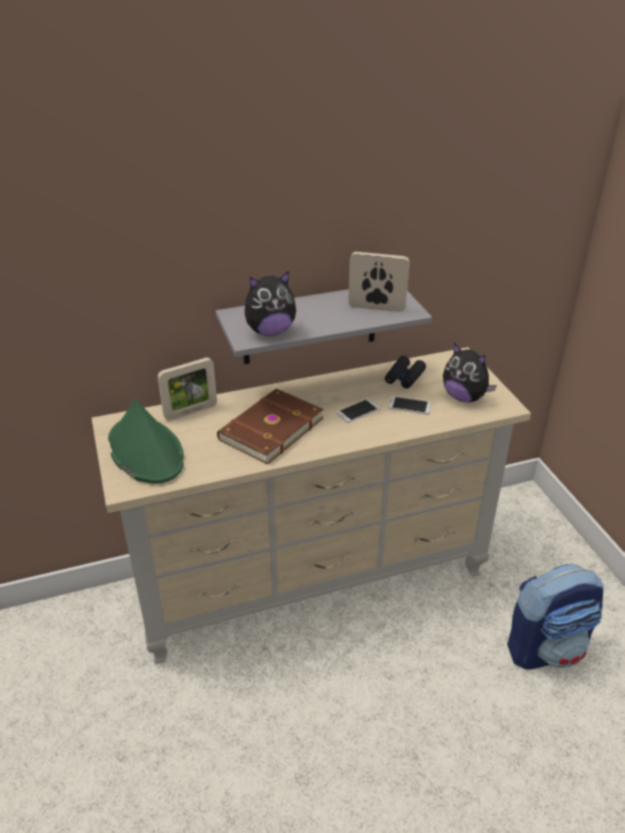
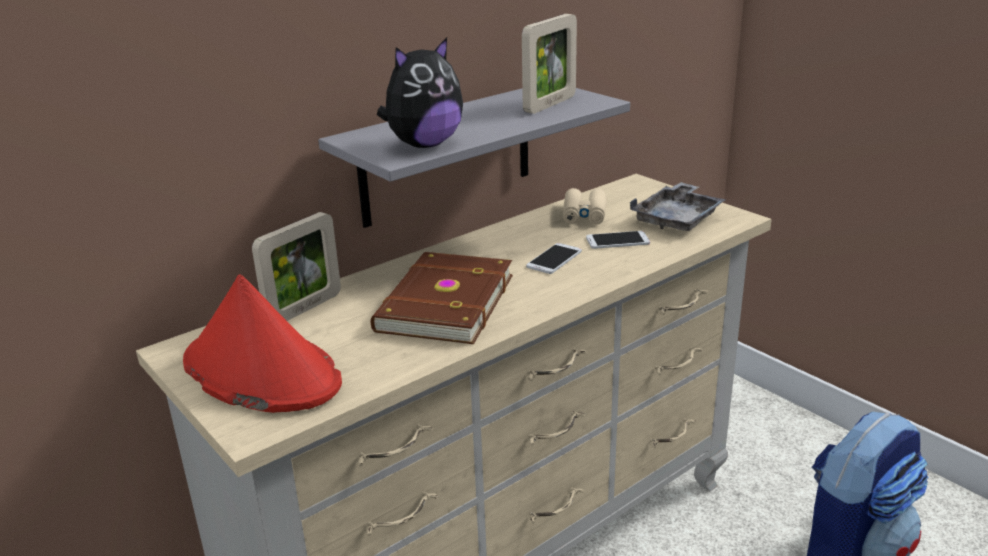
camera: 20 degrees left, 10 degrees down
green hat [108,399,184,484] -> red hat [183,274,342,413]
picture frame [348,252,410,312] -> picture frame turned 135 degrees clockwise [522,14,577,114]
black binoculars [385,356,426,389] -> beige binoculars [563,188,607,224]
plush toy [443,343,497,402] -> grey tray [630,182,726,231]

